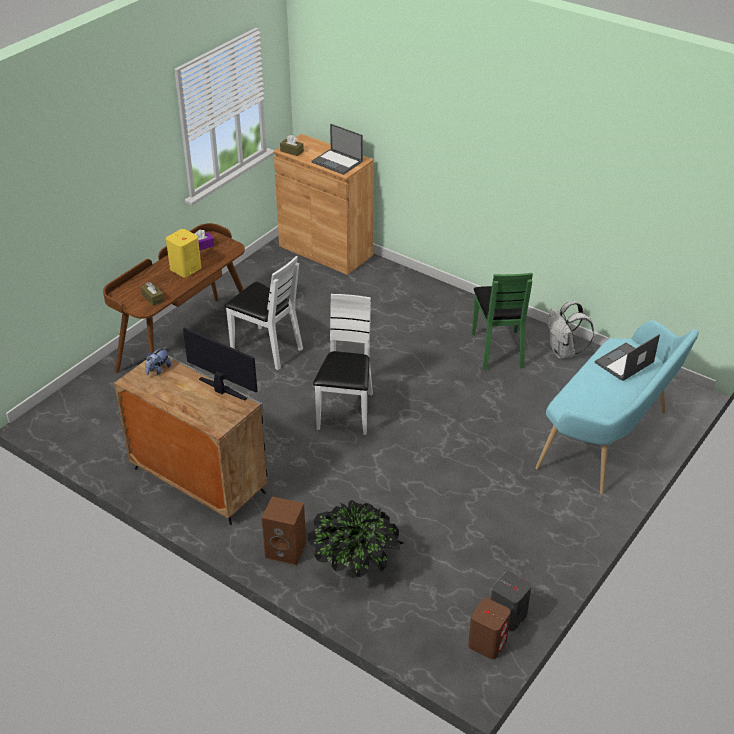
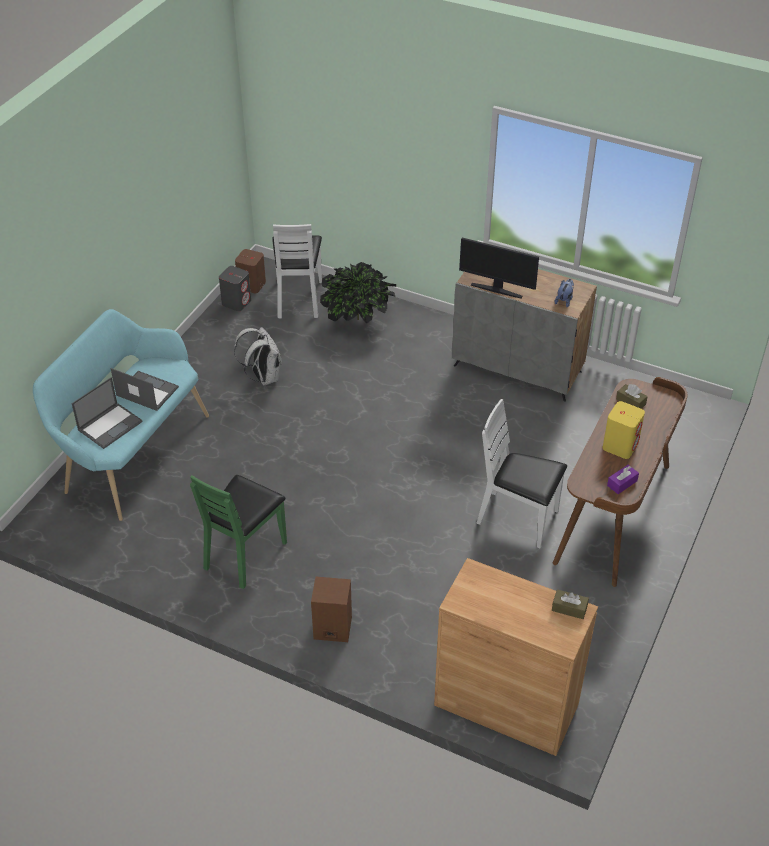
camera: 170 degrees right, 5 degrees up
brown speaker [262,496,306,565] -> brown speaker moved to [311,577,352,642]
laptop [312,123,363,175] -> laptop moved to [111,368,179,411]
white chair [313,294,373,435] -> white chair moved to [272,224,322,318]
green chair [472,273,533,370] -> green chair turned 135 degrees counterclockwise [190,475,287,589]
white backpack [548,301,594,359] -> white backpack moved to [234,327,282,386]

